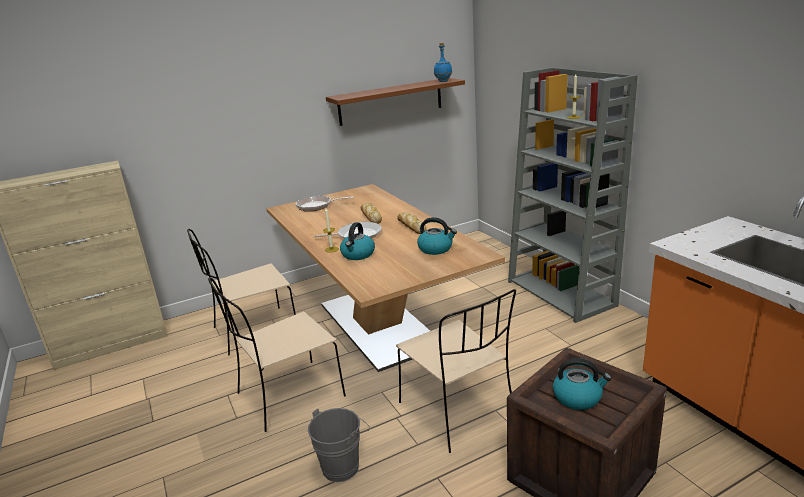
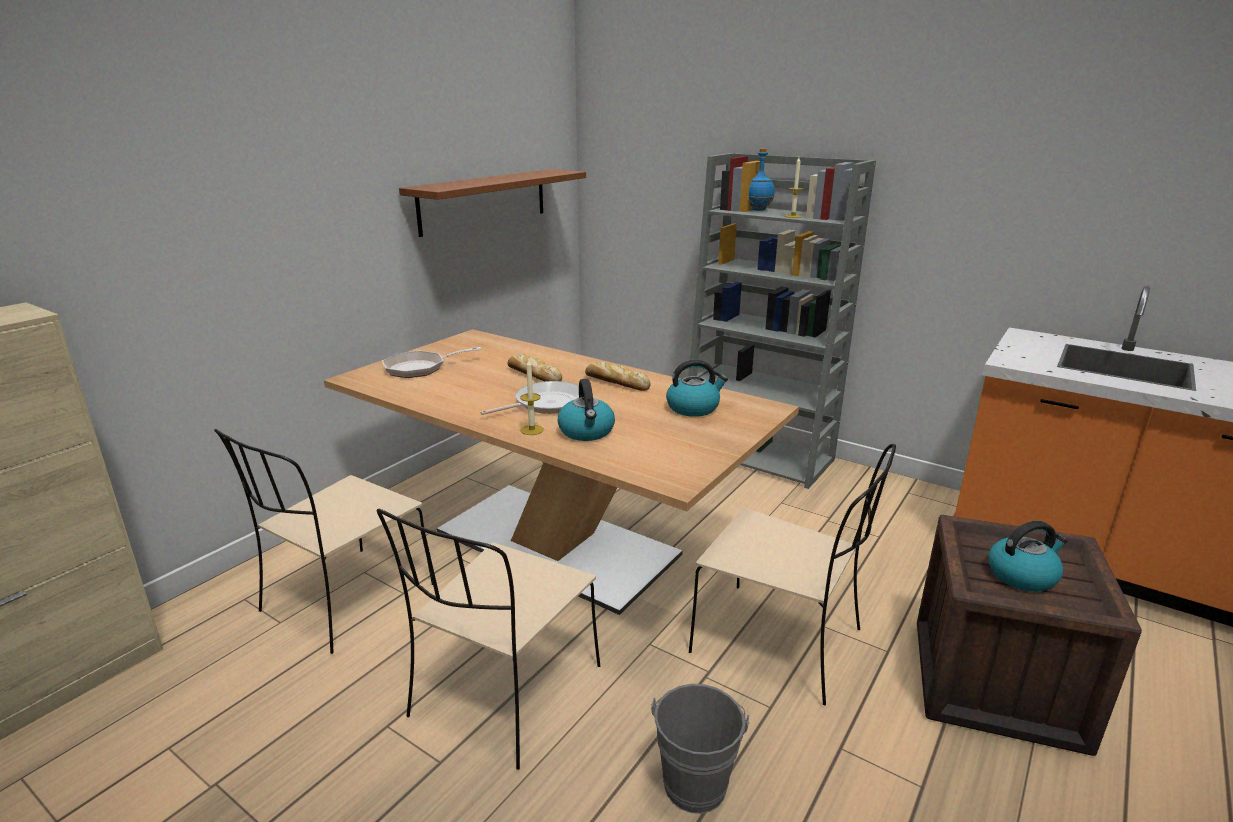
camera: 30 degrees left, 0 degrees up
blue bottle [434,43,452,82] -> blue bottle moved to [748,148,774,211]

